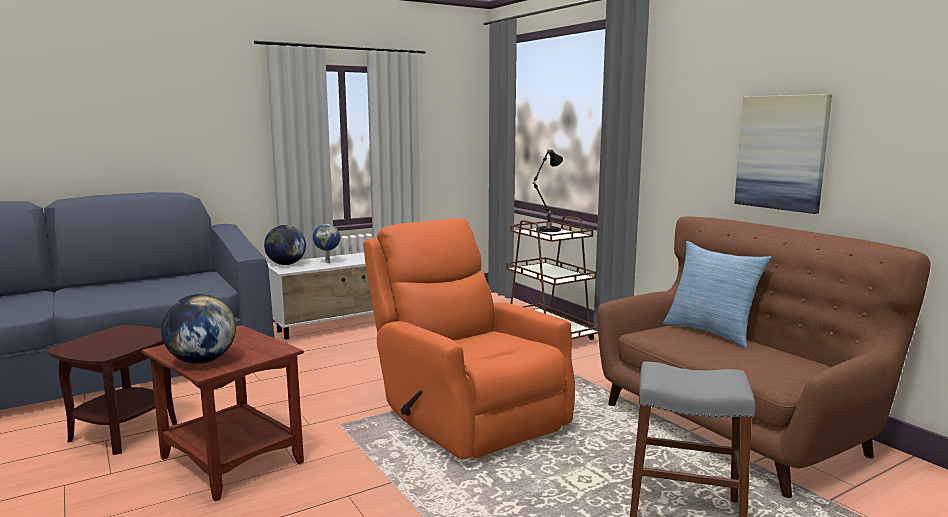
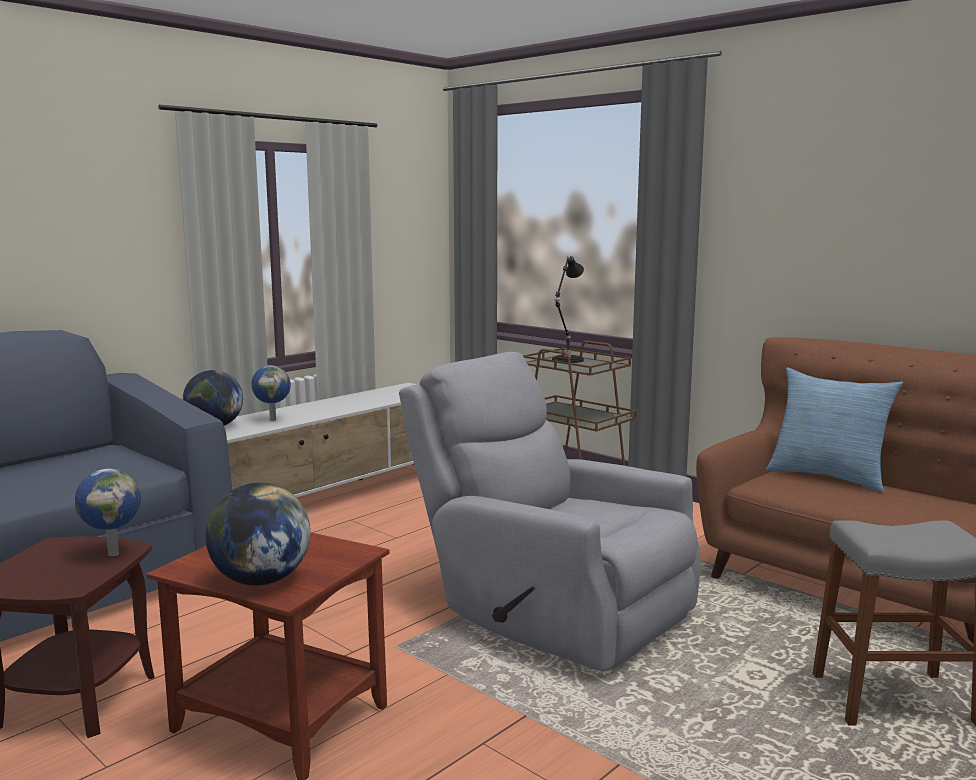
camera: 15 degrees left, 0 degrees up
orange armchair [363,218,575,459] -> grey armchair [399,352,700,671]
picture [734,94,832,214] -> none
none -> globe [75,469,141,556]

